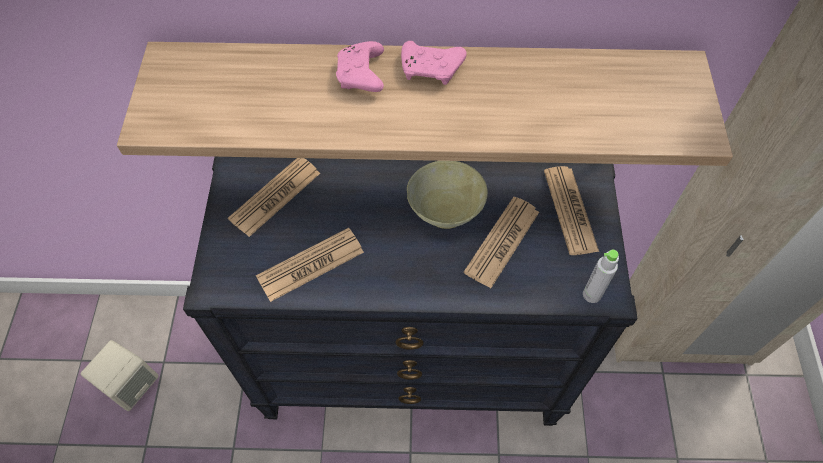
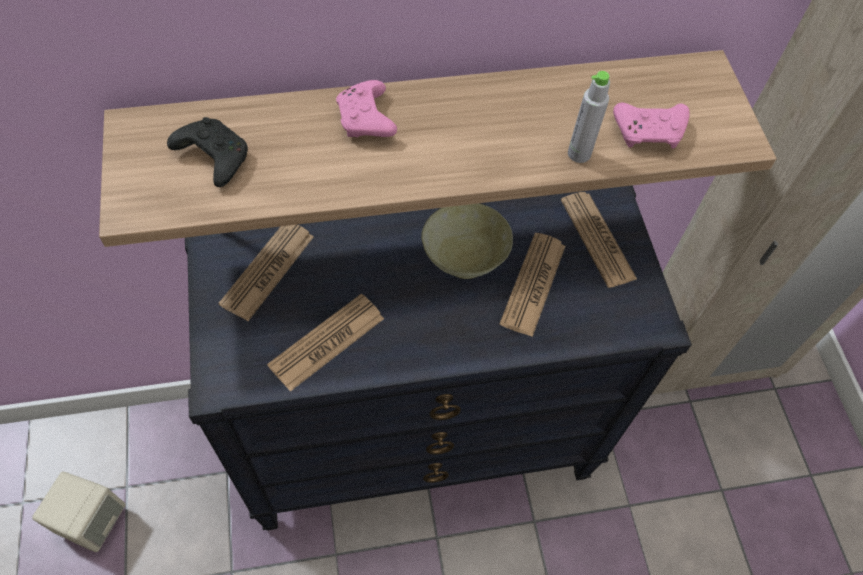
camera: 15 degrees left, 0 degrees up
pink game controller [401,41,467,85] -> pink game controller moved to [613,103,690,148]
grey bottle [583,250,619,303] -> grey bottle moved to [568,71,610,163]
none -> black game controller [167,117,248,187]

